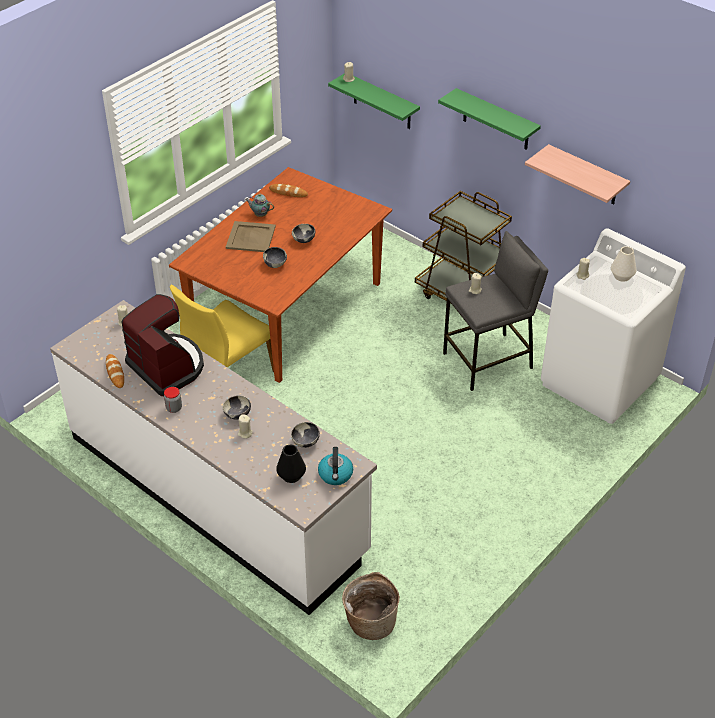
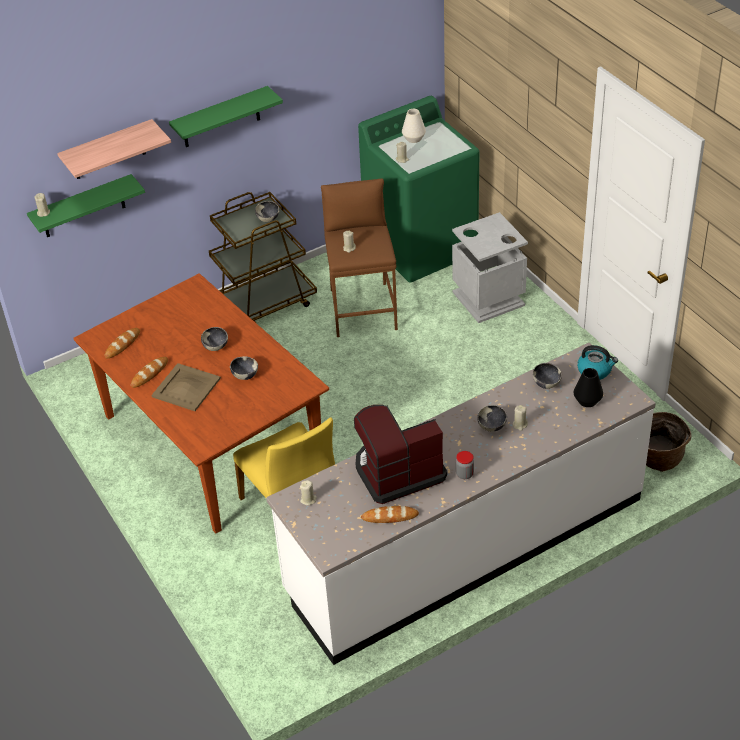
camera: 70 degrees left, 0 degrees up
teapot [245,194,274,217] -> bread [131,357,168,388]
grey stool [443,231,548,391] -> brown stool [321,179,398,337]
shelf [525,144,630,205] -> shelf moved to [57,119,171,179]
white washing machine [541,228,686,424] -> green washing machine [358,96,480,283]
none -> bowl [255,201,279,222]
none -> grey trash can [452,212,528,323]

